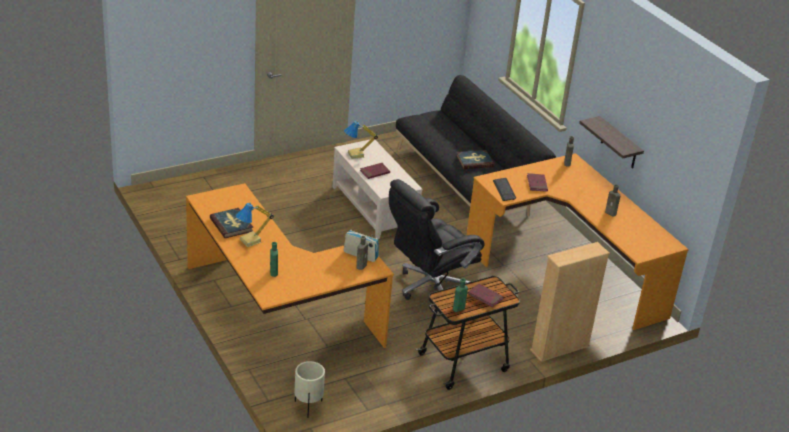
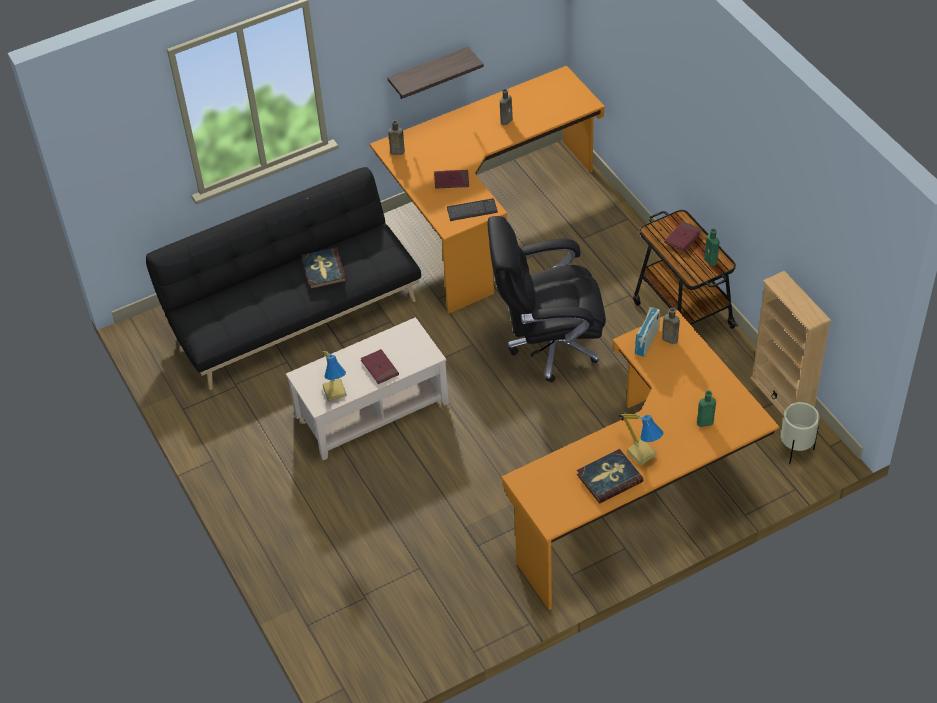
camera: 85 degrees left, 15 degrees up
black office chair [389,179,485,300] -> black office chair turned 120 degrees clockwise [488,216,606,382]
beige bookcase [530,242,610,362] -> beige bookcase moved to [750,271,831,416]

